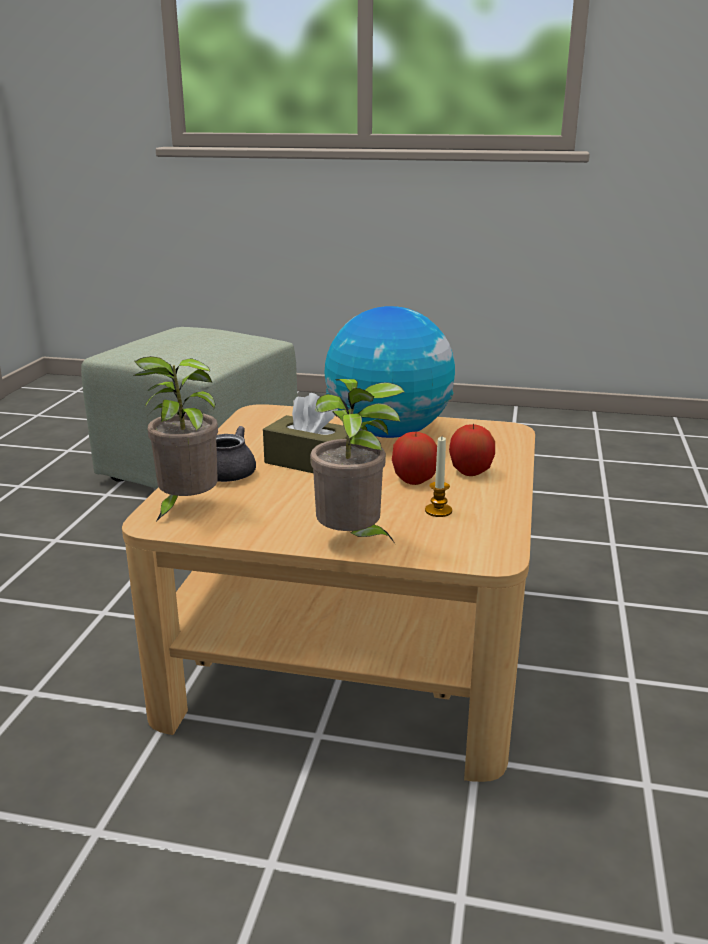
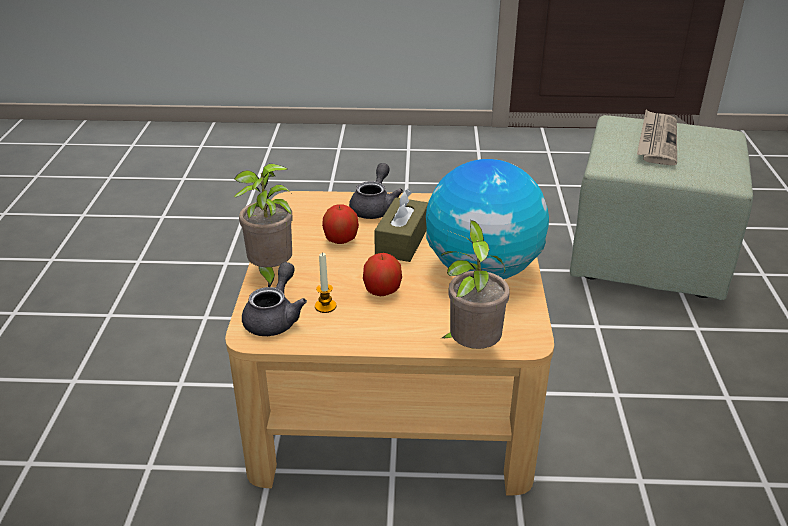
camera: 80 degrees right, 10 degrees up
potted plant [133,356,218,522] -> potted plant moved to [440,221,510,349]
apple [449,424,495,476] -> apple moved to [322,204,359,244]
none -> grey teapot [242,262,307,336]
none -> newspaper [637,110,677,165]

